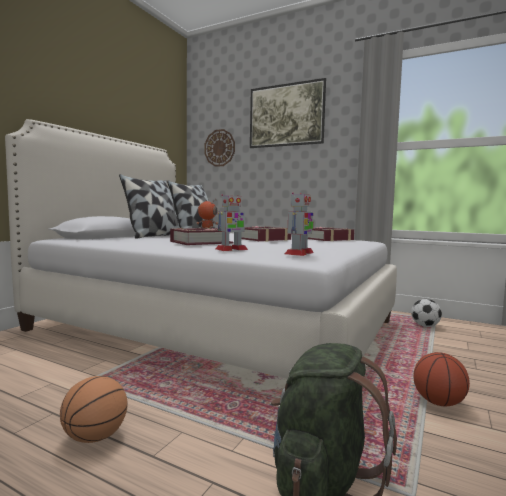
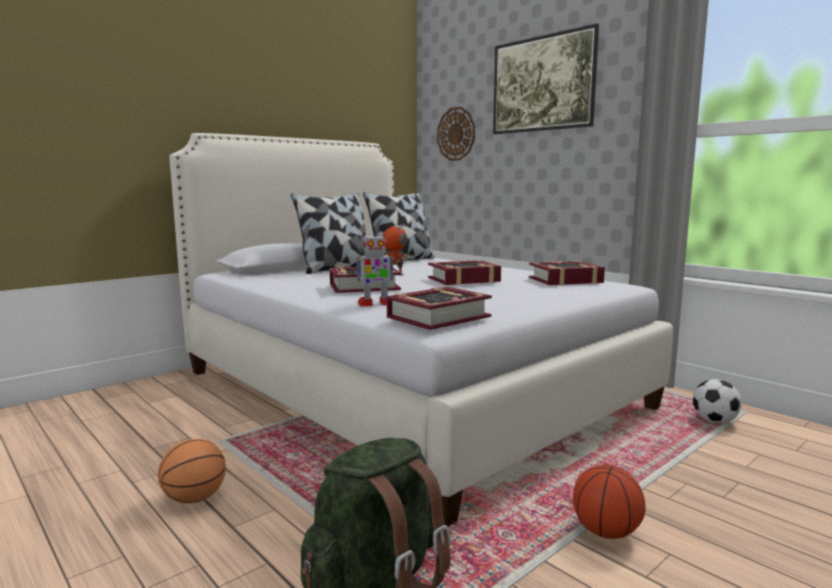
camera: 20 degrees right, 5 degrees up
toy robot [285,192,314,256] -> book [387,287,492,330]

